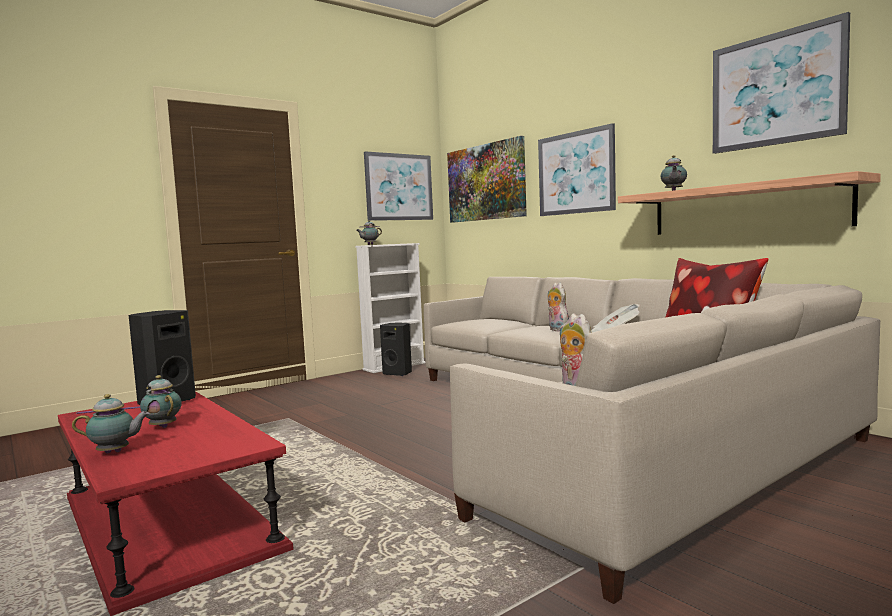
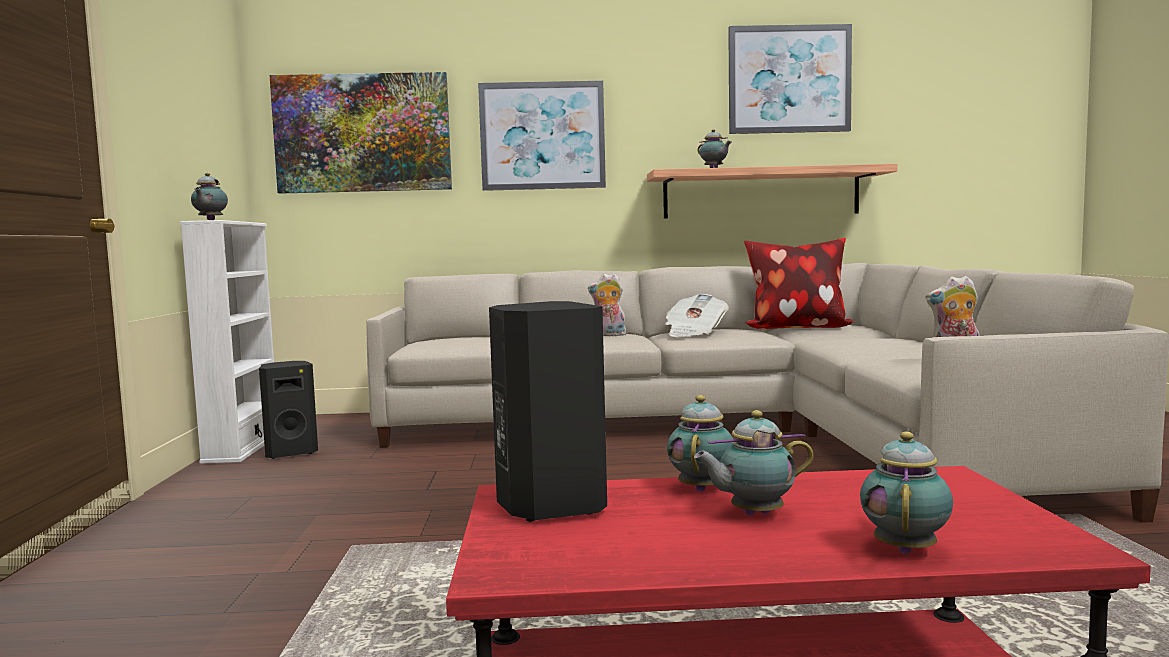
camera: 55 degrees left, 0 degrees up
picture [364,151,433,221] -> none
none -> teapot [667,395,733,492]

